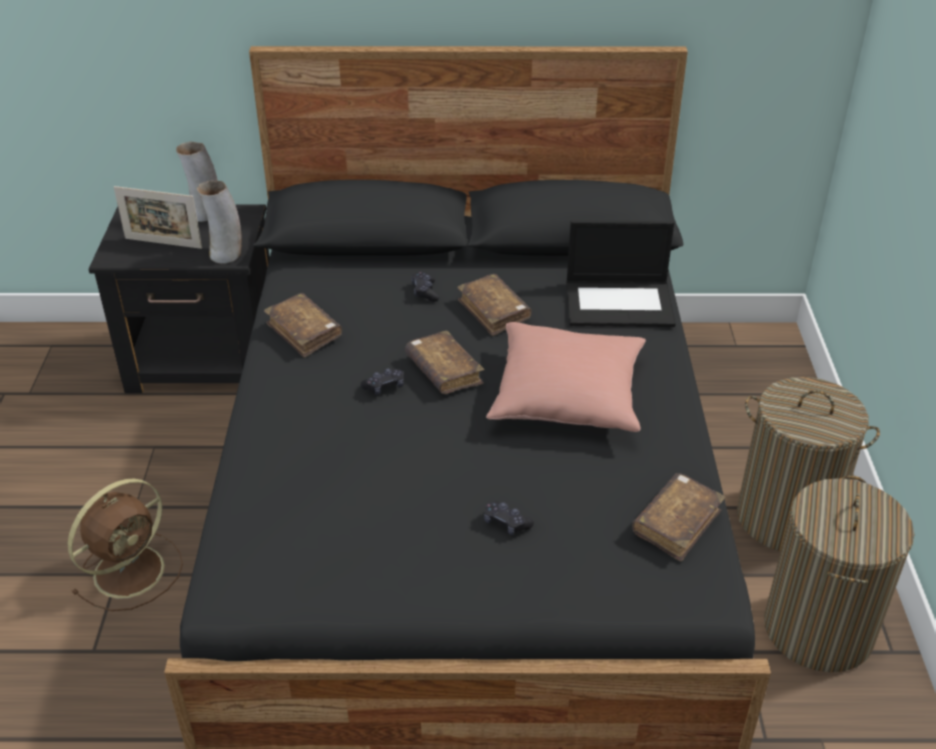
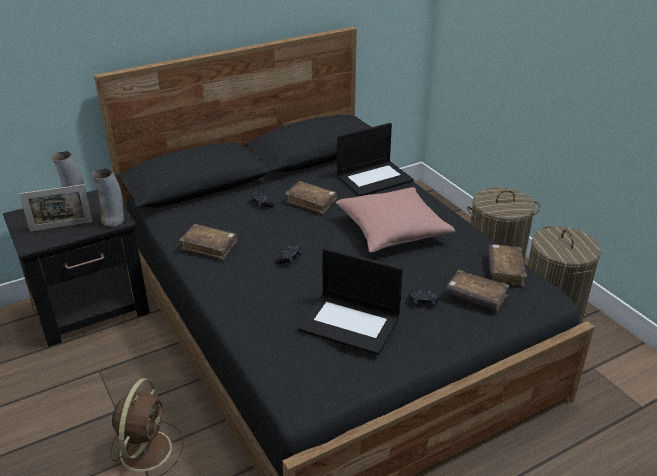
camera: 30 degrees left, 5 degrees down
brown book [405,331,484,394] -> brown book moved to [446,270,509,310]
none -> laptop [298,247,403,355]

